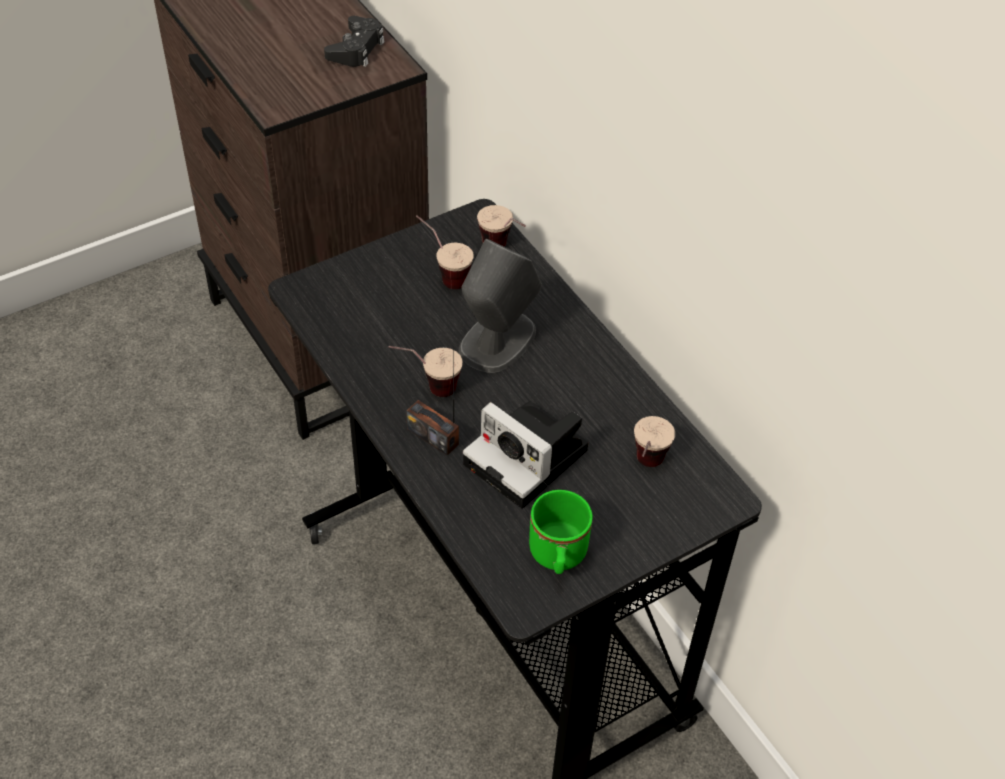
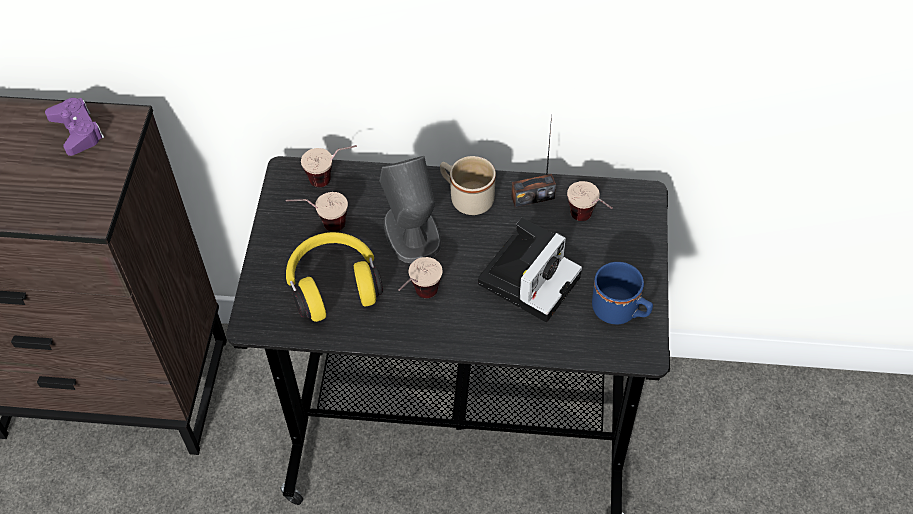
camera: 50 degrees left, 5 degrees up
black game controller [324,16,385,67] -> purple game controller [45,98,104,156]
radio [406,346,459,456] -> radio moved to [511,115,556,207]
camera [463,401,589,508] -> camera turned 45 degrees counterclockwise [478,218,582,322]
green mug [529,490,593,574] -> blue mug [592,262,653,325]
none -> yellow headphones [286,232,383,322]
none -> beige mug [440,156,496,215]

